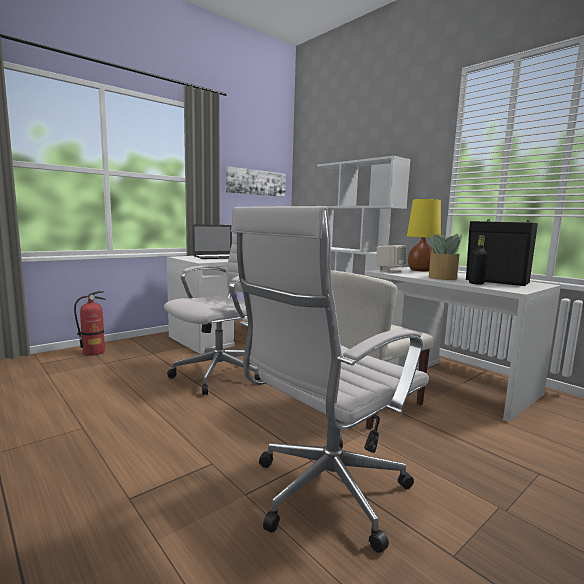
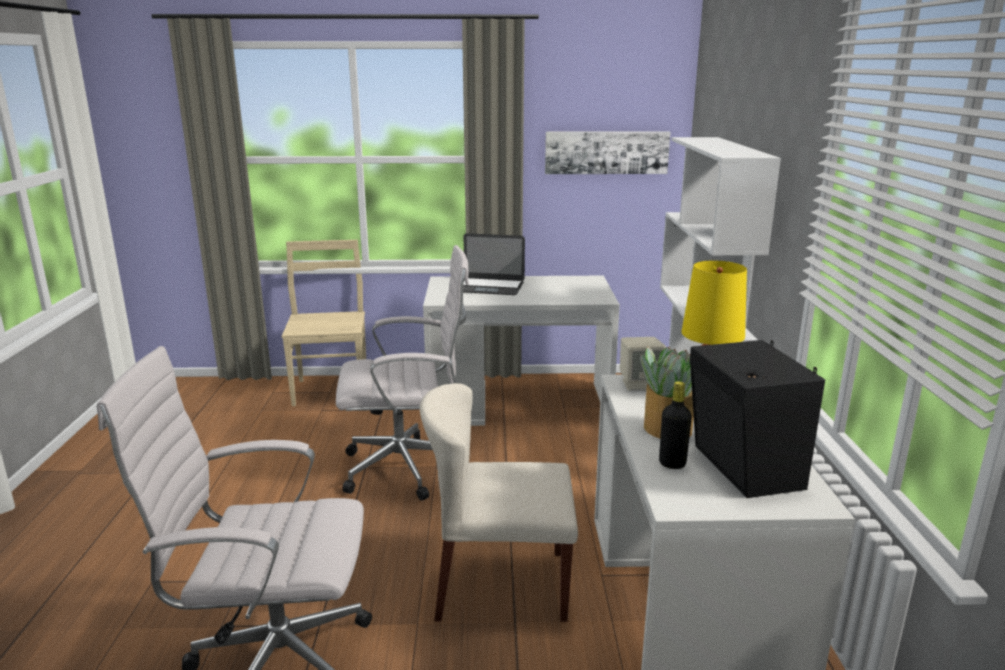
camera: 40 degrees right, 10 degrees up
fire extinguisher [74,291,106,356] -> beige chair [282,240,366,406]

